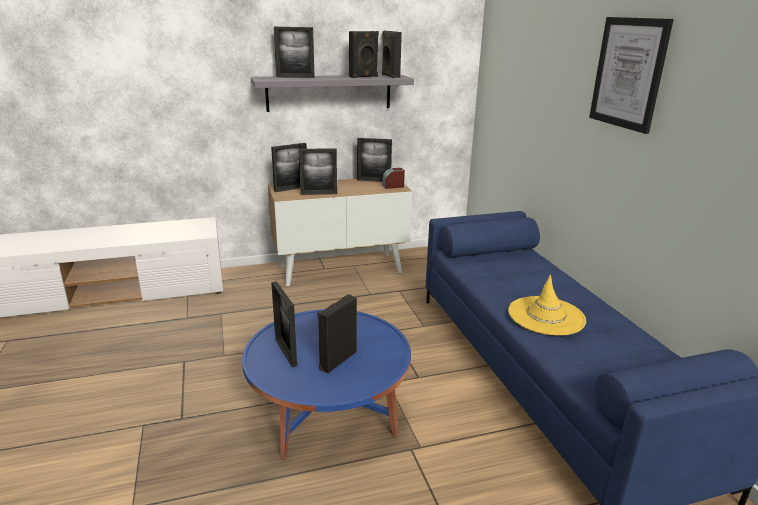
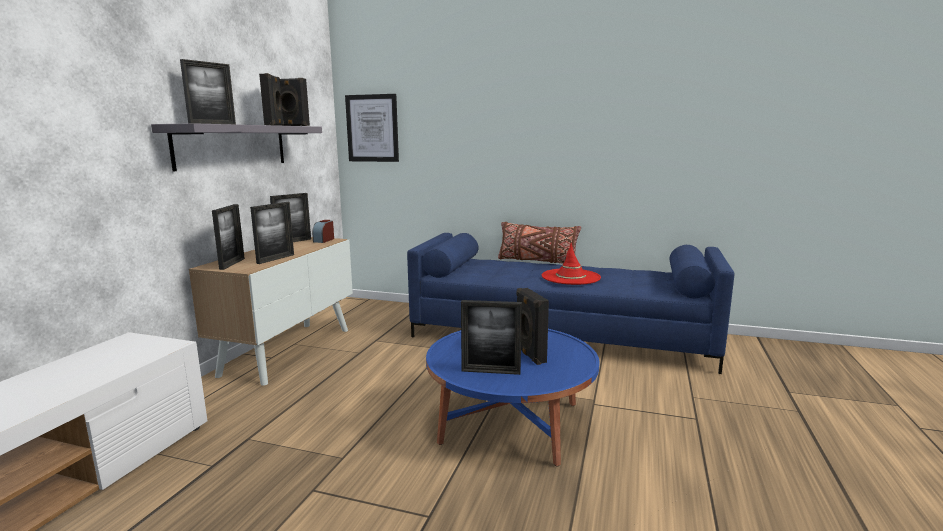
camera: 55 degrees left, 10 degrees down
yellow hat [508,275,586,335] -> red hat [542,243,601,285]
picture [589,17,674,134] -> picture moved to [345,94,399,162]
none -> brown pillow [498,222,581,264]

